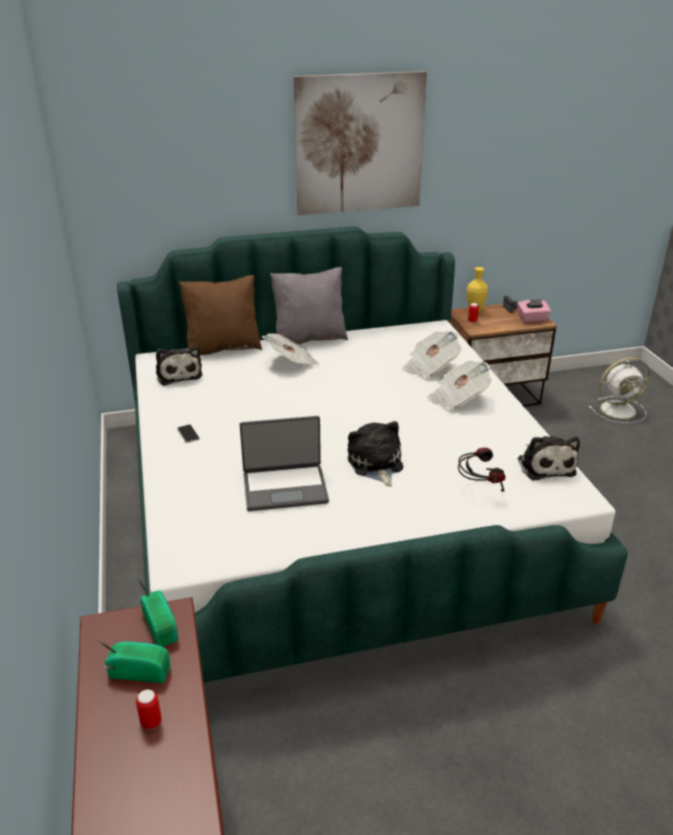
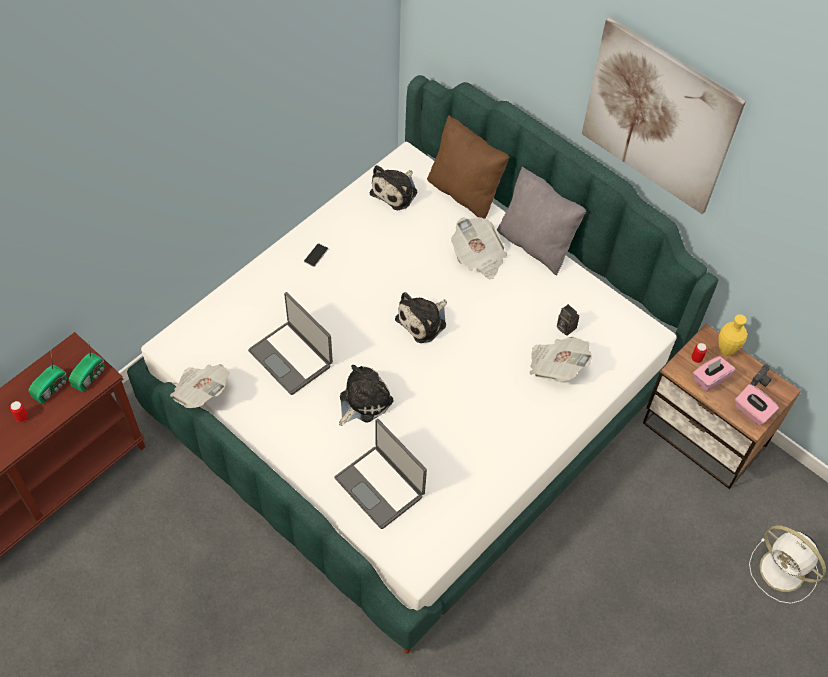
camera: 55 degrees right, 25 degrees up
radio [93,637,170,683] -> radio turned 60 degrees clockwise [29,353,67,404]
newspaper [428,361,492,410] -> newspaper moved to [170,364,230,408]
headphones [458,448,505,492] -> laptop [334,419,427,529]
plush toy [518,436,580,480] -> plush toy moved to [395,292,447,343]
none -> camera [557,304,579,336]
none -> pink tissue box [693,356,736,392]

